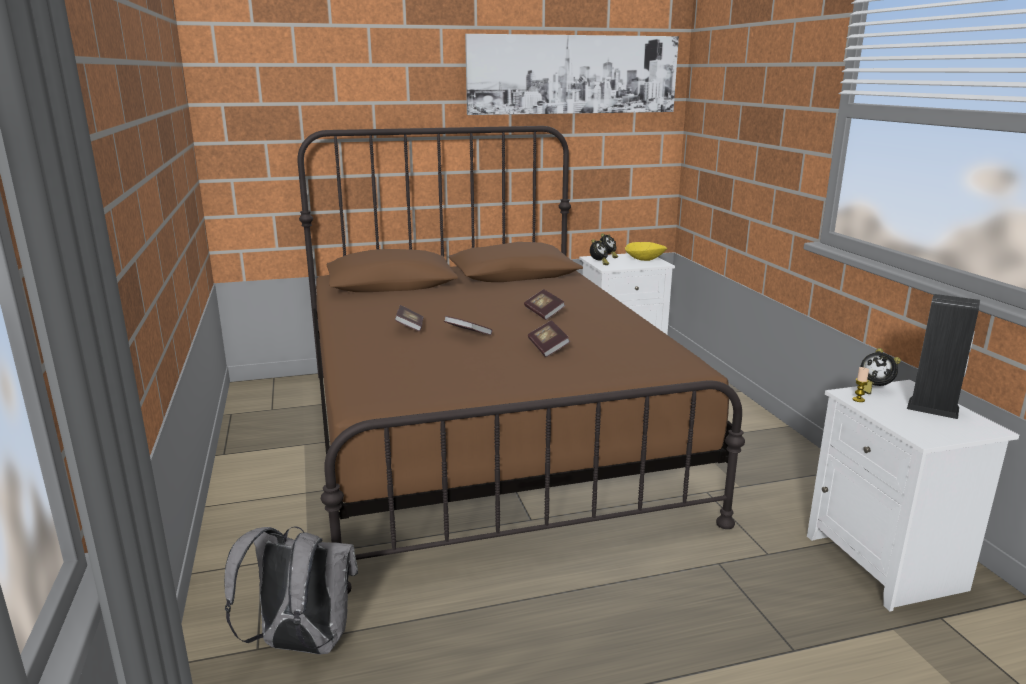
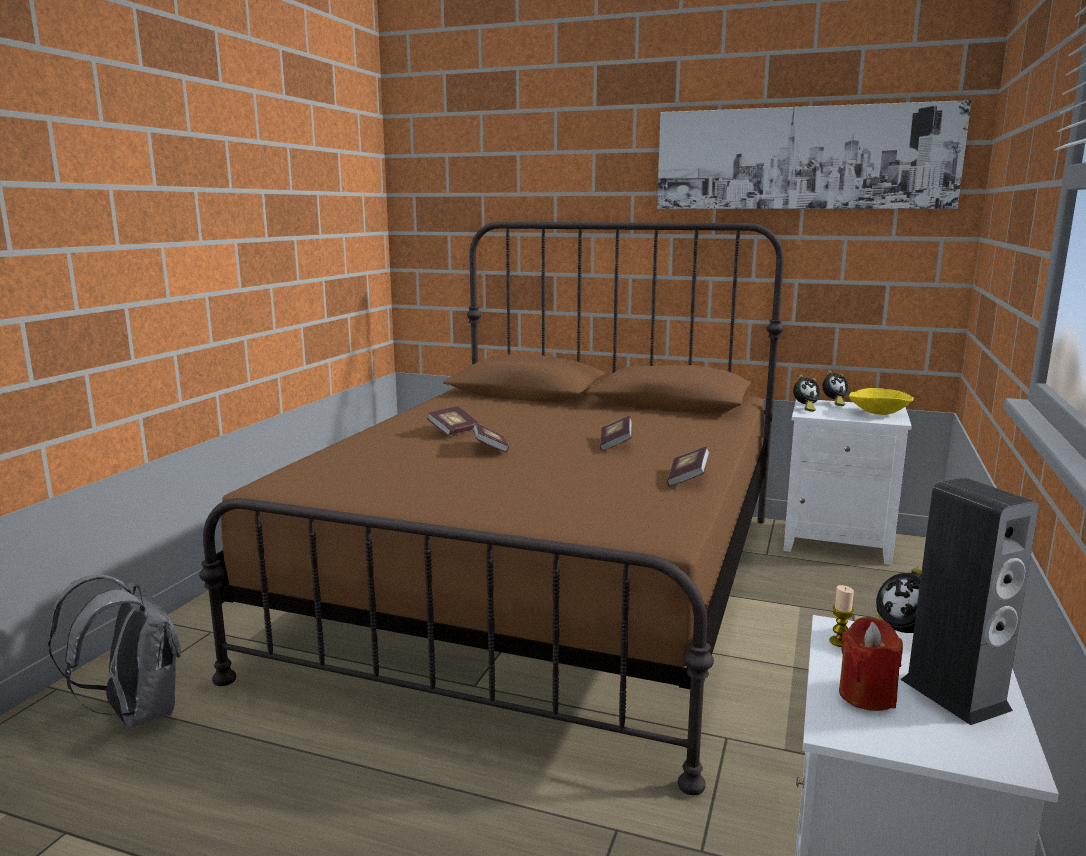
camera: 35 degrees right, 5 degrees down
book [528,320,571,357] -> book moved to [667,446,710,487]
none -> red candle [839,617,903,711]

